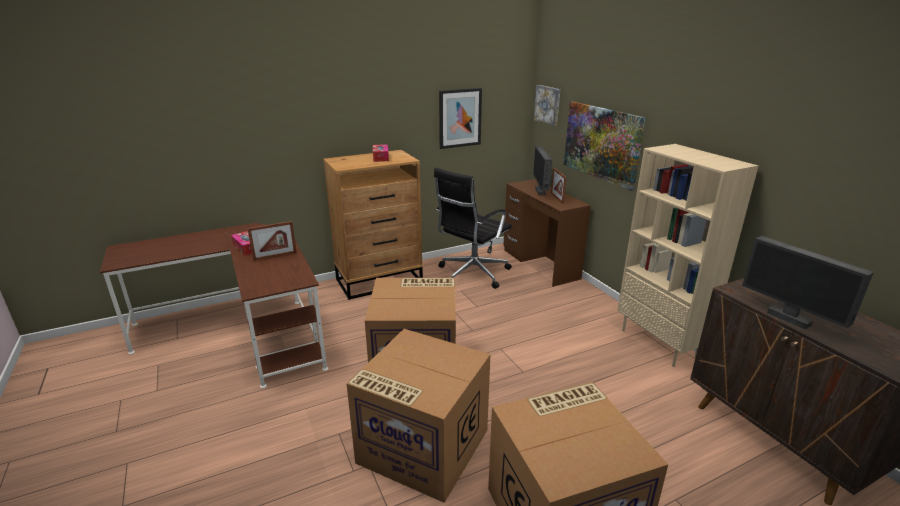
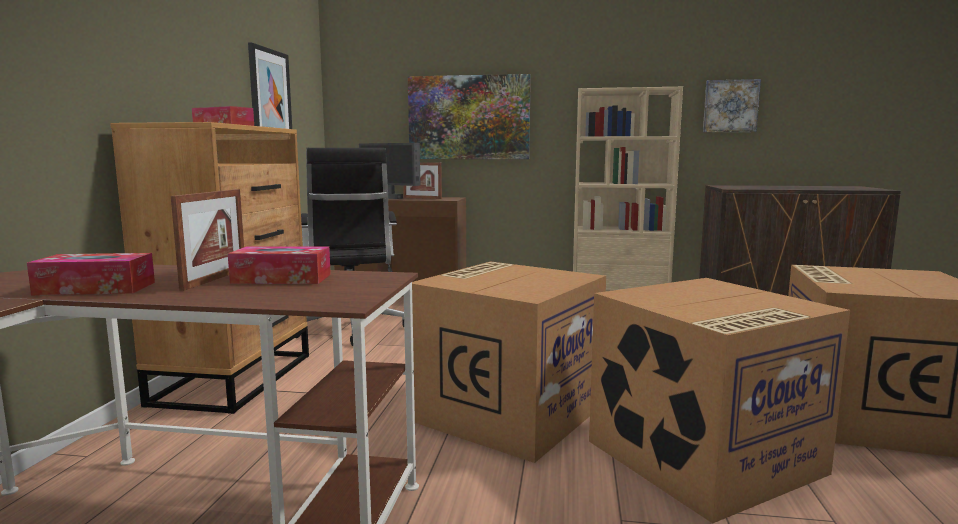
camera: 55 degrees left, 15 degrees down
picture [534,85,560,126] -> picture moved to [703,79,761,132]
monitor [742,236,874,330] -> none
none -> tissue box [228,246,331,284]

